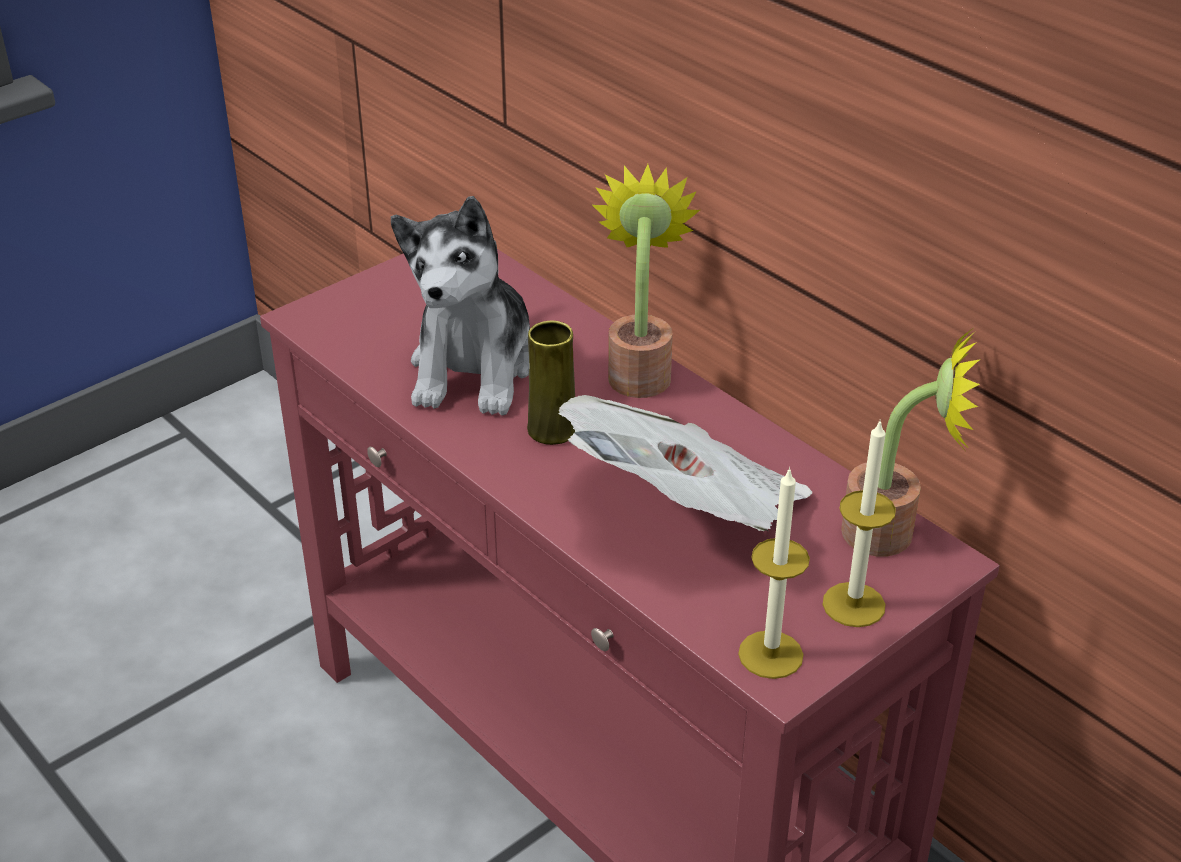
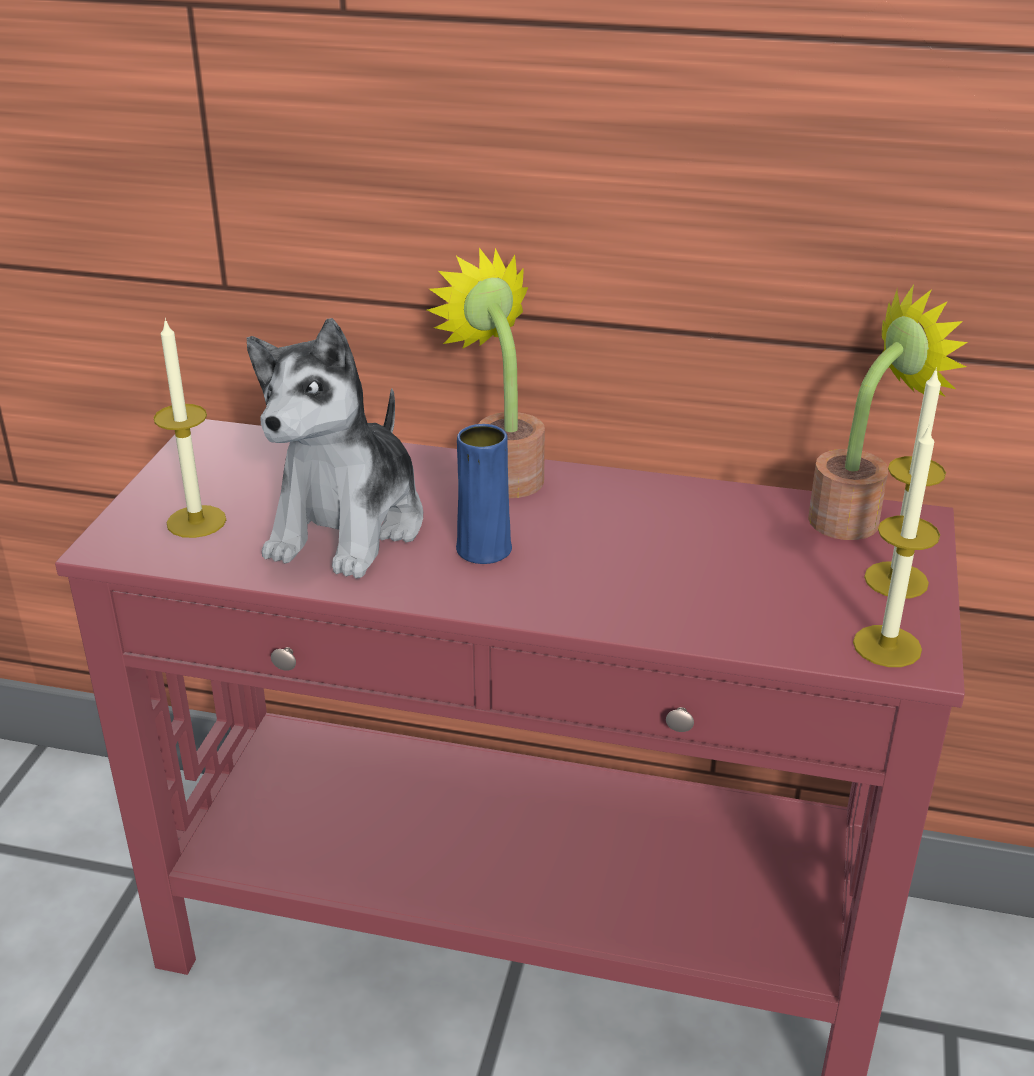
camera: 35 degrees left, 5 degrees down
plush toy [391,196,530,416] -> plush toy turned 45 degrees clockwise [247,318,423,579]
yellow vase [527,321,575,445] -> blue vase [456,424,512,564]
newspaper [559,395,812,531] -> none
none -> candle [154,318,226,538]

